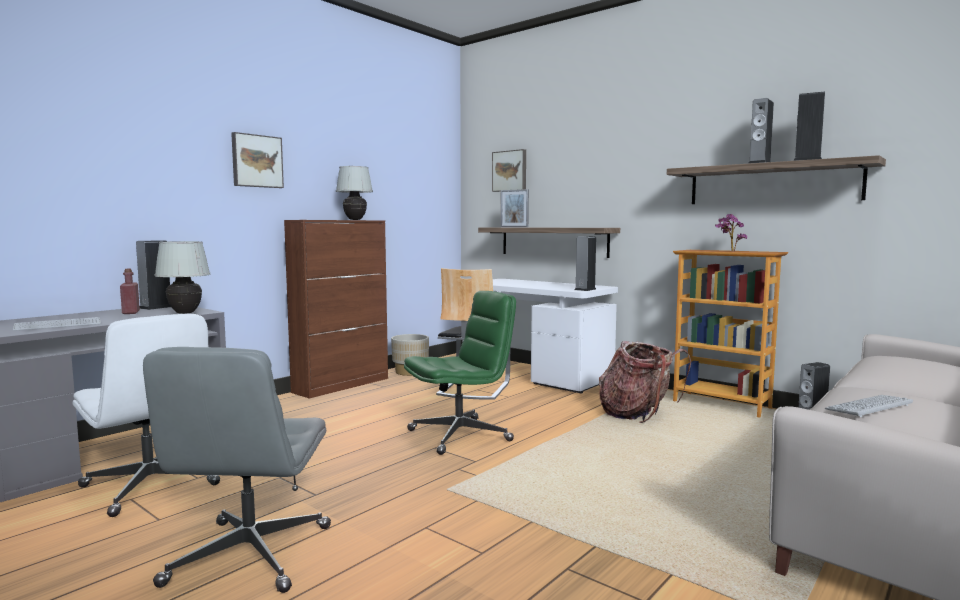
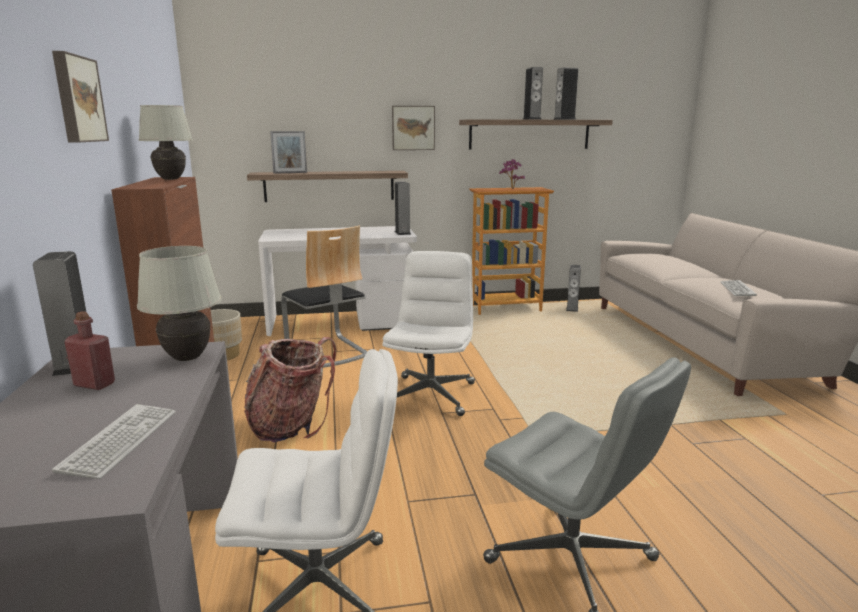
camera: 50 degrees left, 10 degrees up
green office chair [404,291,516,455] -> white office chair [382,251,475,416]
picture [492,149,526,192] -> picture moved to [392,106,435,150]
backpack [599,341,691,423] -> backpack moved to [244,337,337,442]

